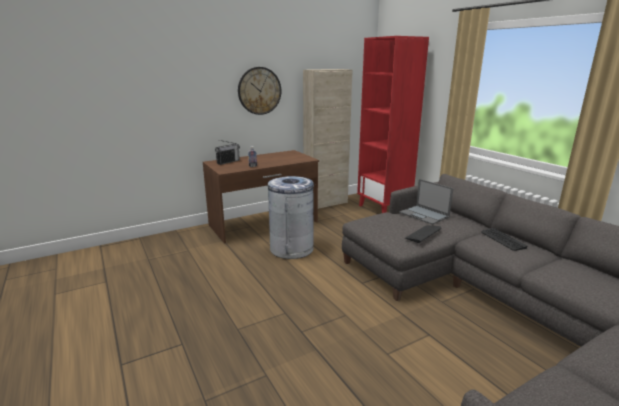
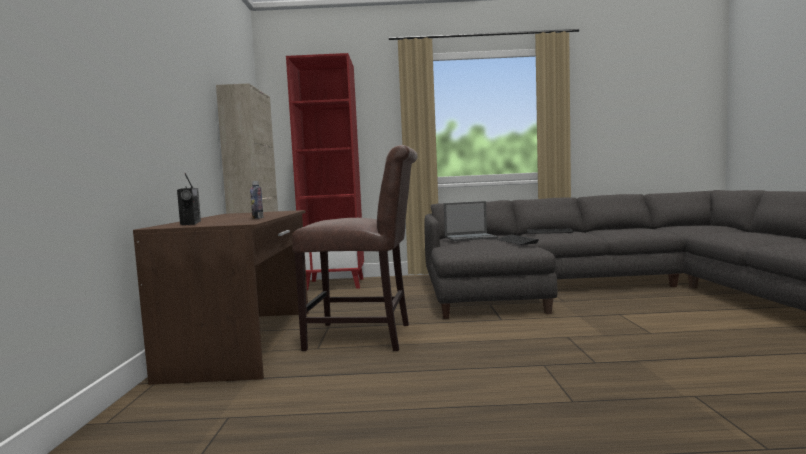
camera: 60 degrees left, 15 degrees down
wall clock [238,67,281,115] -> none
grey trash can [268,176,314,259] -> brown chair [292,145,418,351]

